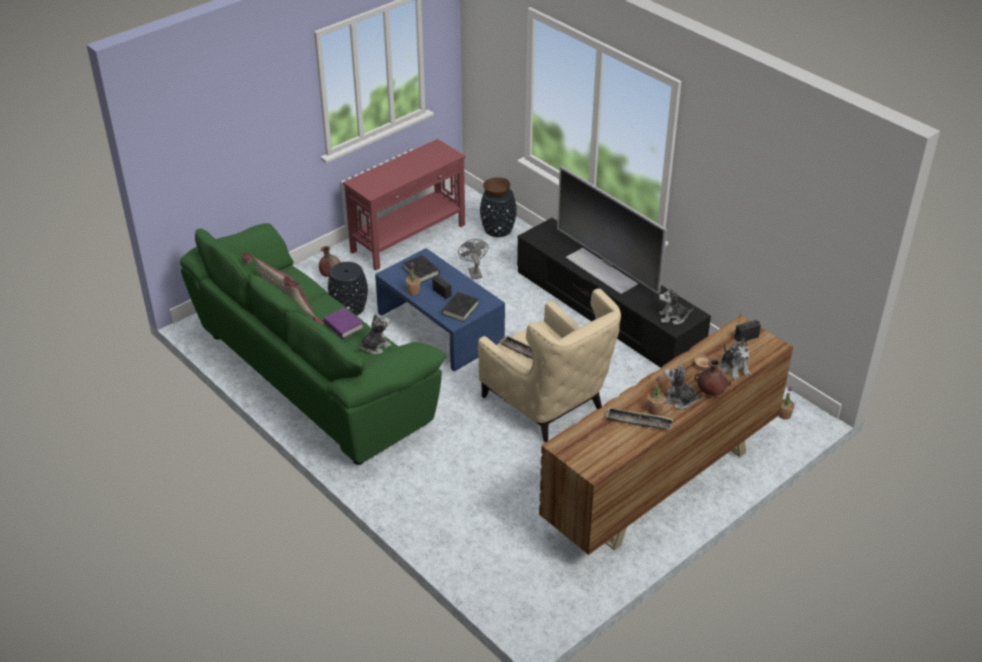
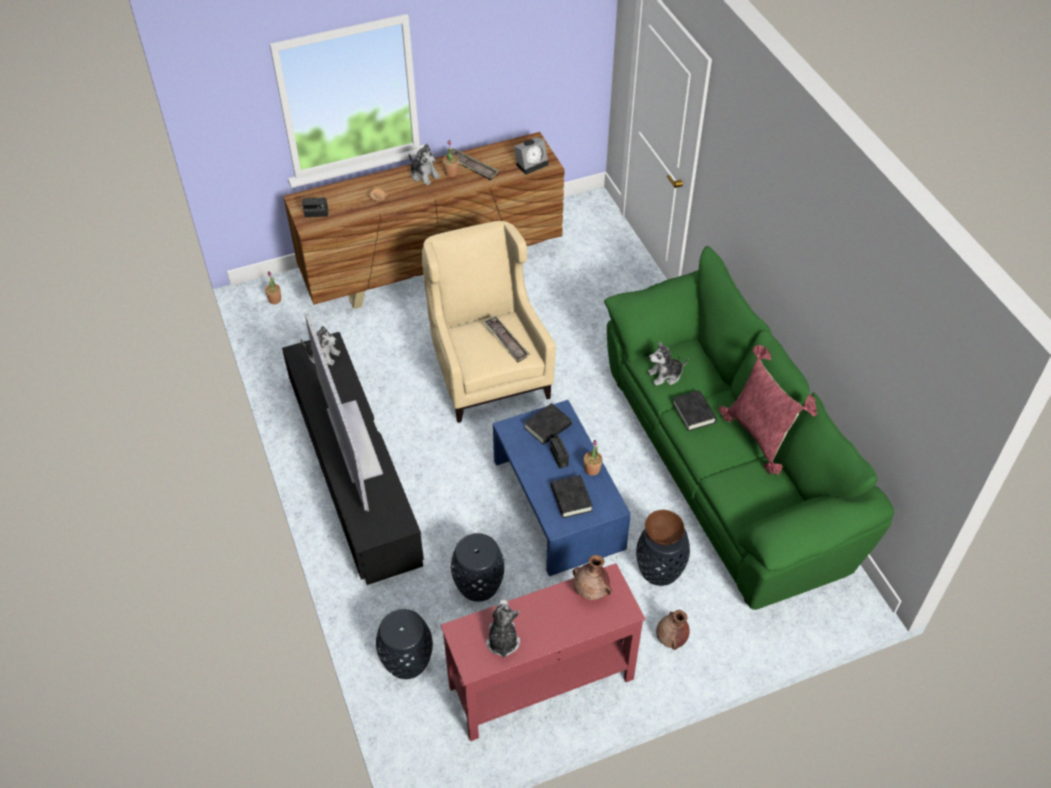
camera: 160 degrees left, 10 degrees up
purple book [324,307,364,339] -> black book [673,390,717,431]
grey fan [458,239,488,279] -> black stool [451,533,504,602]
brown bowl [483,177,510,197] -> brown bowl moved to [645,510,685,545]
brown vase [694,357,731,396] -> brown vase moved to [572,555,612,600]
plush toy [721,338,751,380] -> plush toy moved to [486,599,520,659]
none -> alarm clock [514,137,548,175]

